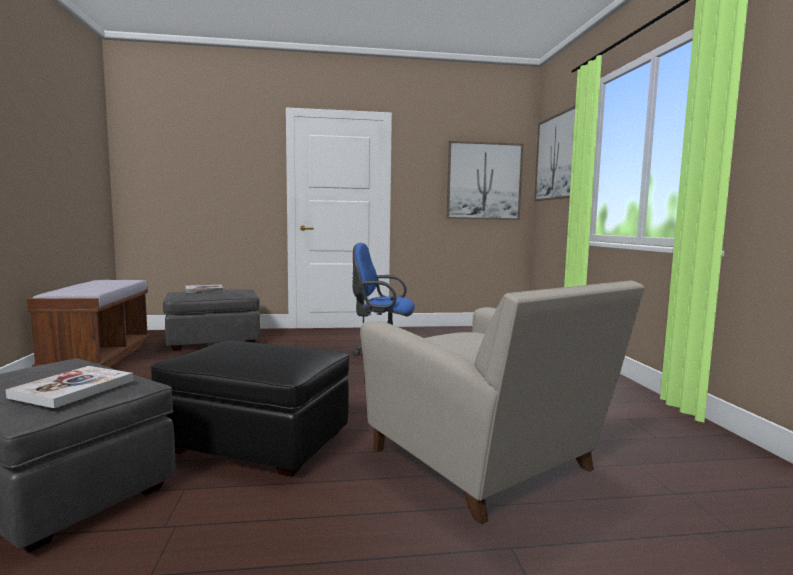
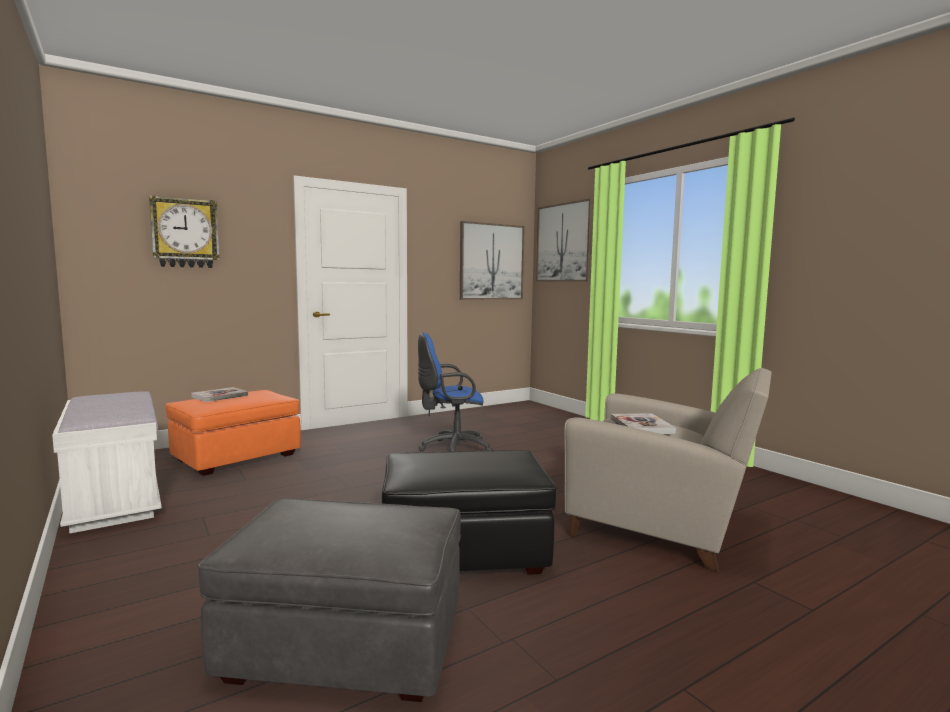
camera: 25 degrees left, 0 degrees up
book [6,366,133,408] -> book moved to [610,413,676,434]
brown bench [27,280,150,367] -> white bench [52,391,162,534]
grey ottoman [163,289,260,351] -> orange ottoman [165,390,301,476]
none -> wall clock [149,195,220,268]

